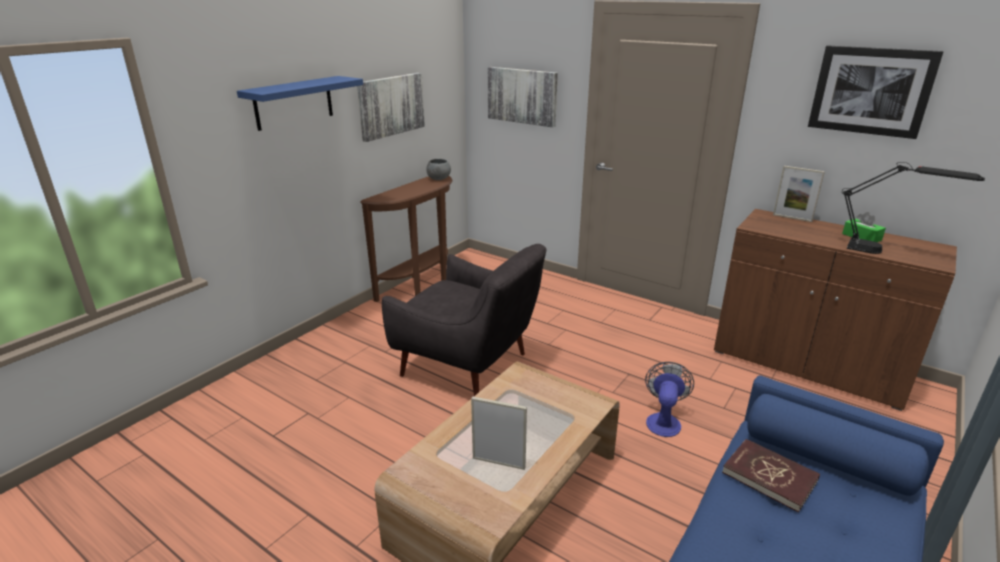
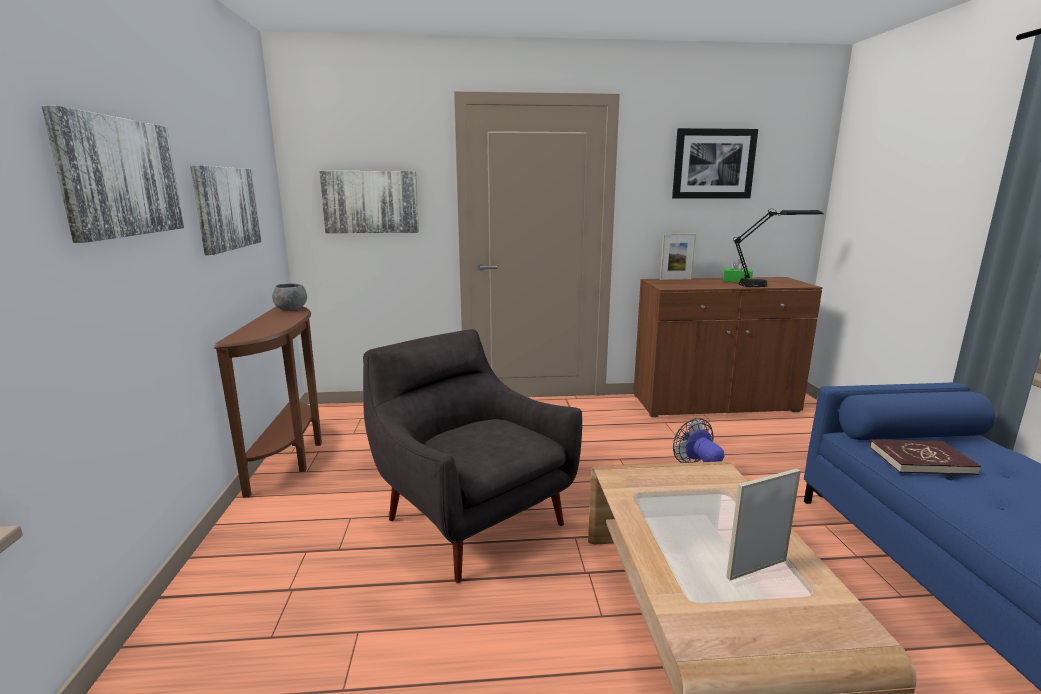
camera: 40 degrees left, 10 degrees down
blue shelf [237,76,363,131] -> picture [42,105,184,243]
grey armchair [382,244,547,396] -> grey armchair turned 120 degrees counterclockwise [363,329,582,583]

